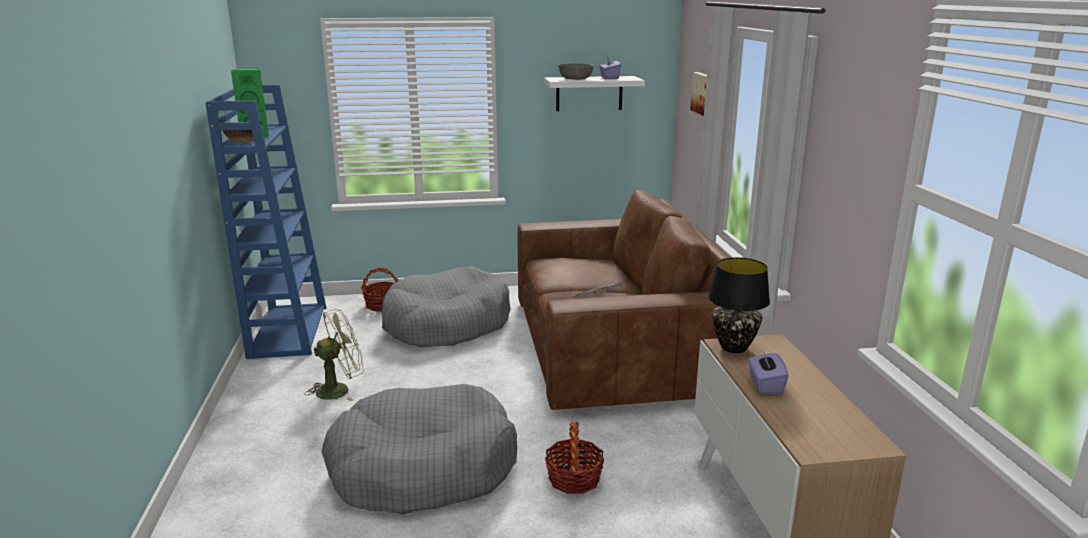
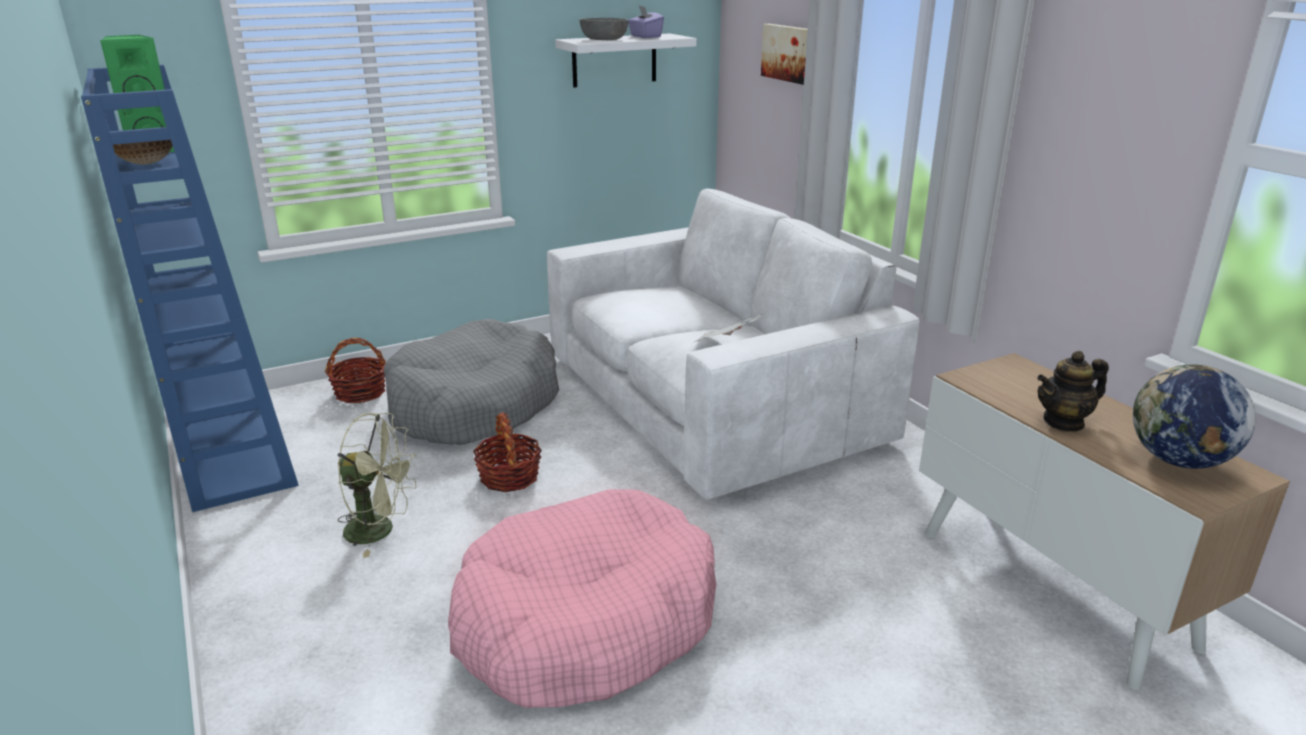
camera: 20 degrees left, 5 degrees up
green fan [304,309,364,402] -> green fan turned 60 degrees clockwise [338,413,417,558]
grey dog bed [321,384,517,515] -> pink dog bed [448,489,717,708]
brown sofa [518,190,730,410] -> white sofa [547,189,920,500]
basket [545,422,604,494] -> basket moved to [473,412,542,492]
black table lamp [708,257,770,353] -> none
purple tissue box [748,353,789,394] -> teapot [1037,351,1109,432]
none -> globe [1133,364,1256,469]

